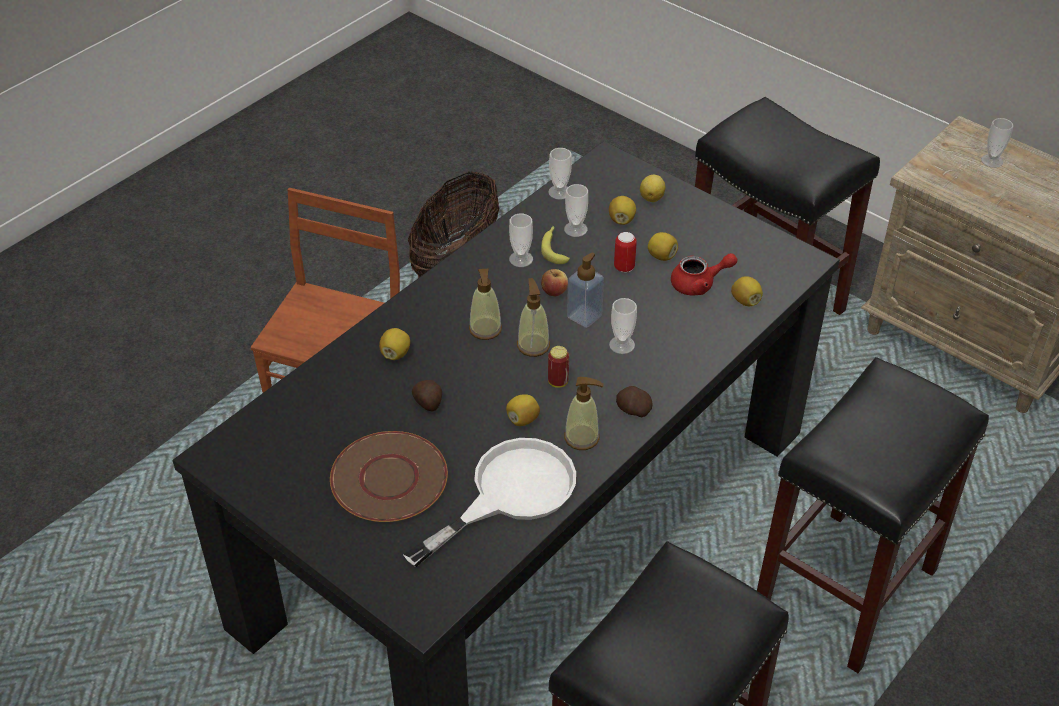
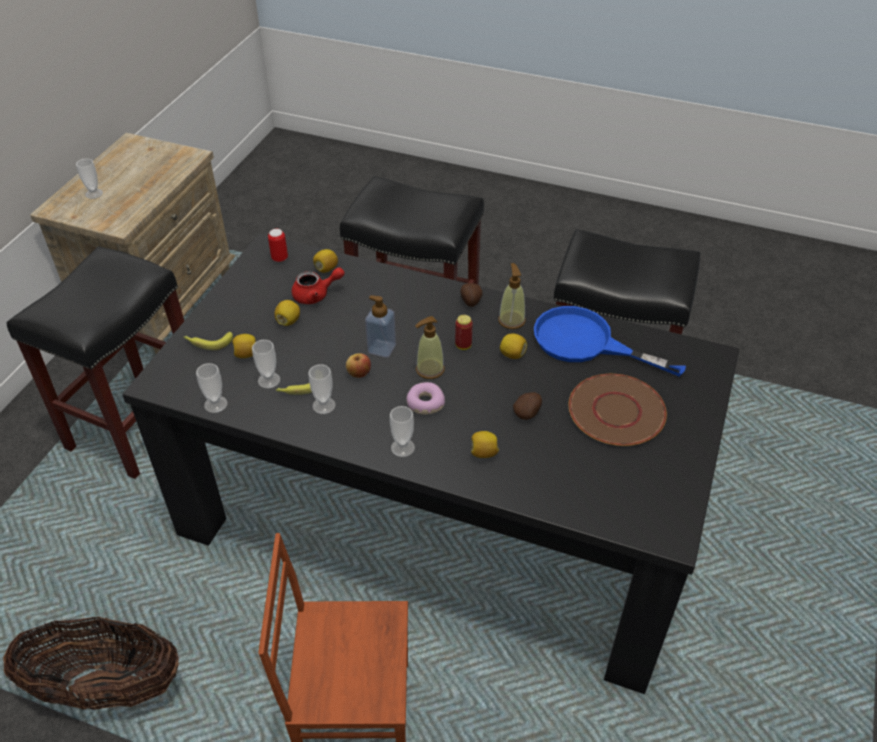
camera: 110 degrees left, 0 degrees up
white frying pan [403,438,576,567] -> blue frying pan [534,306,686,377]
soap dispenser [469,268,502,340] -> donut [407,382,445,415]
cup [609,298,637,354] -> cup moved to [390,406,415,457]
can [614,232,637,272] -> can moved to [268,229,288,262]
lemon [640,175,665,202] -> banana [184,332,233,350]
red teapot [671,253,737,295] -> red teapot turned 105 degrees clockwise [292,267,344,304]

